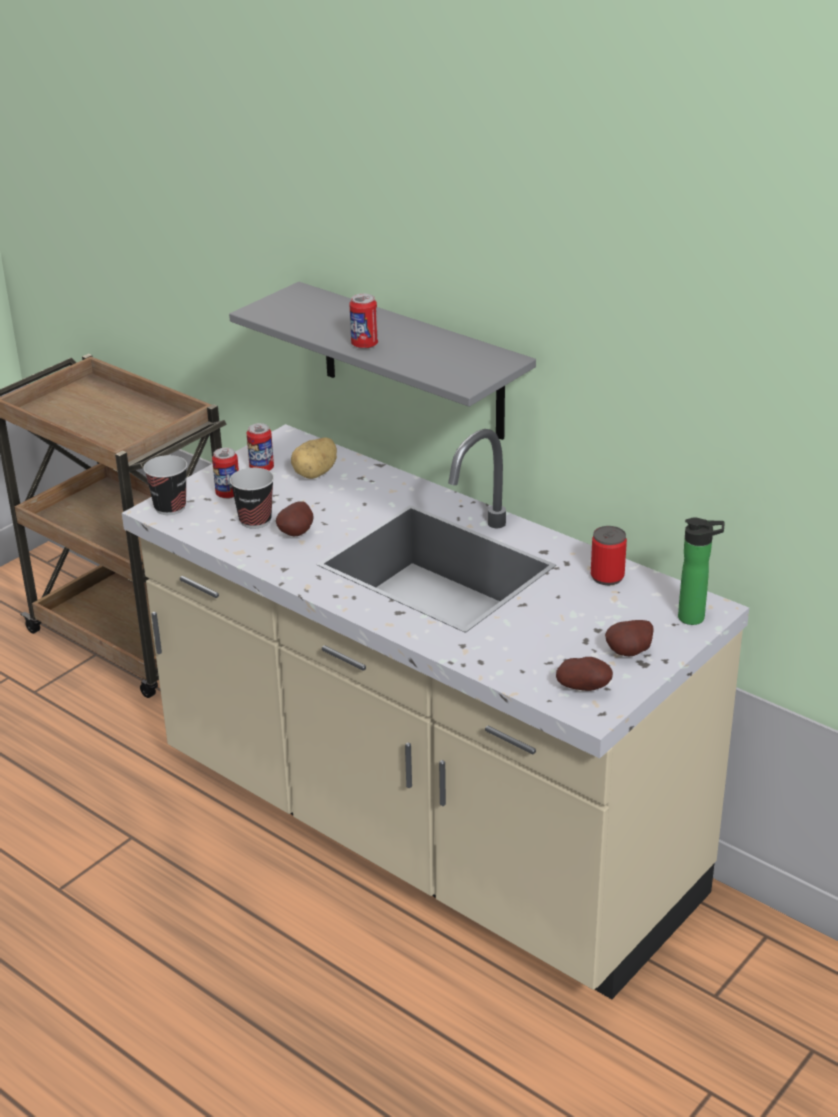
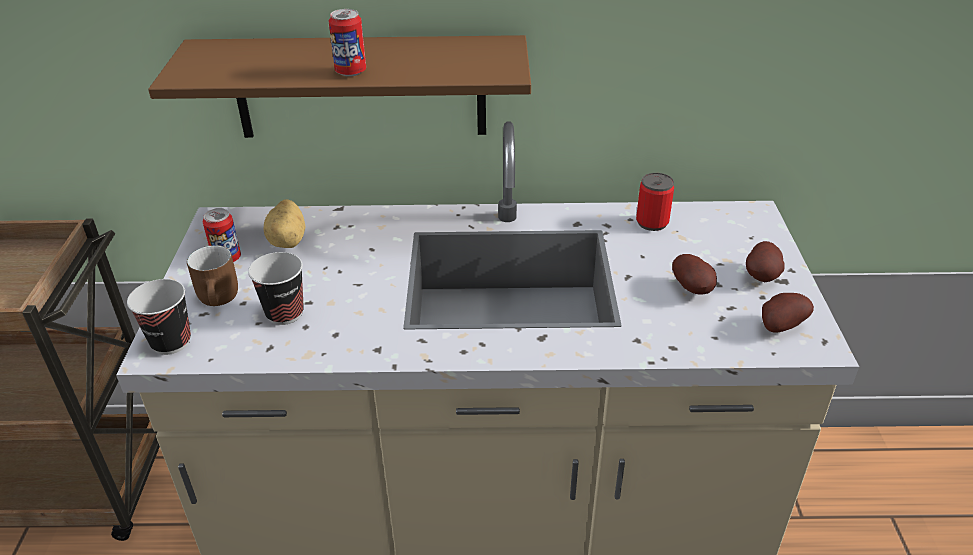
camera: 40 degrees left, 5 degrees up
can [212,448,239,499] -> brown mug [187,245,238,306]
grey shelf [229,282,536,440] -> brown shelf [148,35,531,138]
potato [276,501,314,536] -> potato moved to [672,254,717,295]
bottle [678,517,724,625] -> none

